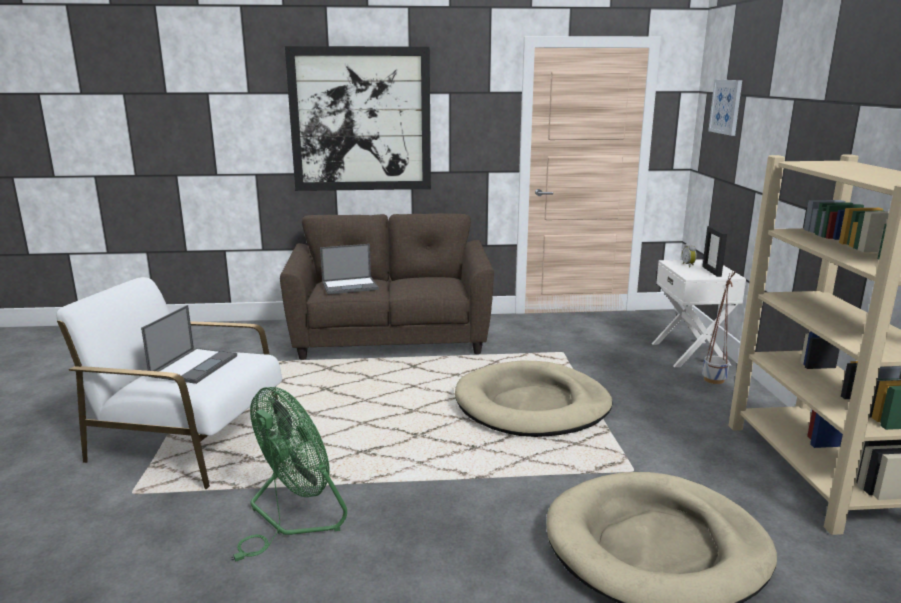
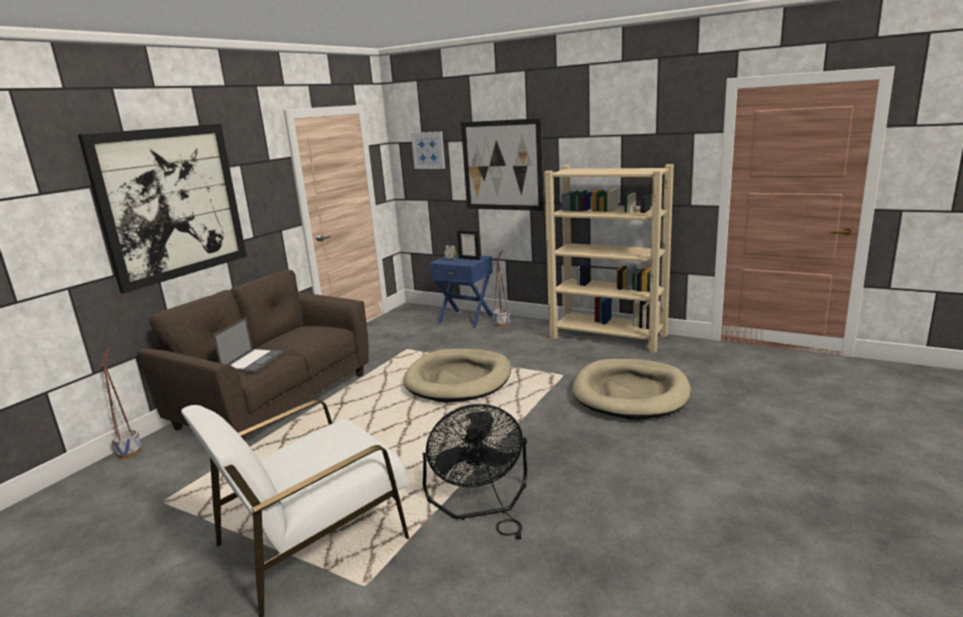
camera: 55 degrees left, 0 degrees up
laptop [141,305,237,384] -> none
green fan [231,387,347,562] -> black fan [423,404,527,540]
white nightstand [652,259,746,367] -> blue nightstand [430,254,493,328]
none -> planter [102,348,141,458]
none -> picture [461,118,544,211]

